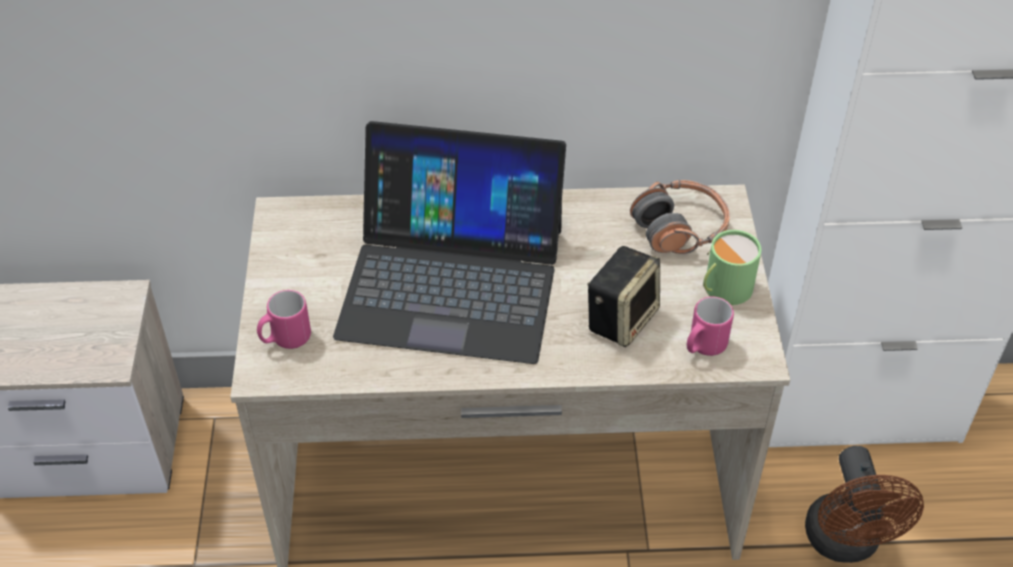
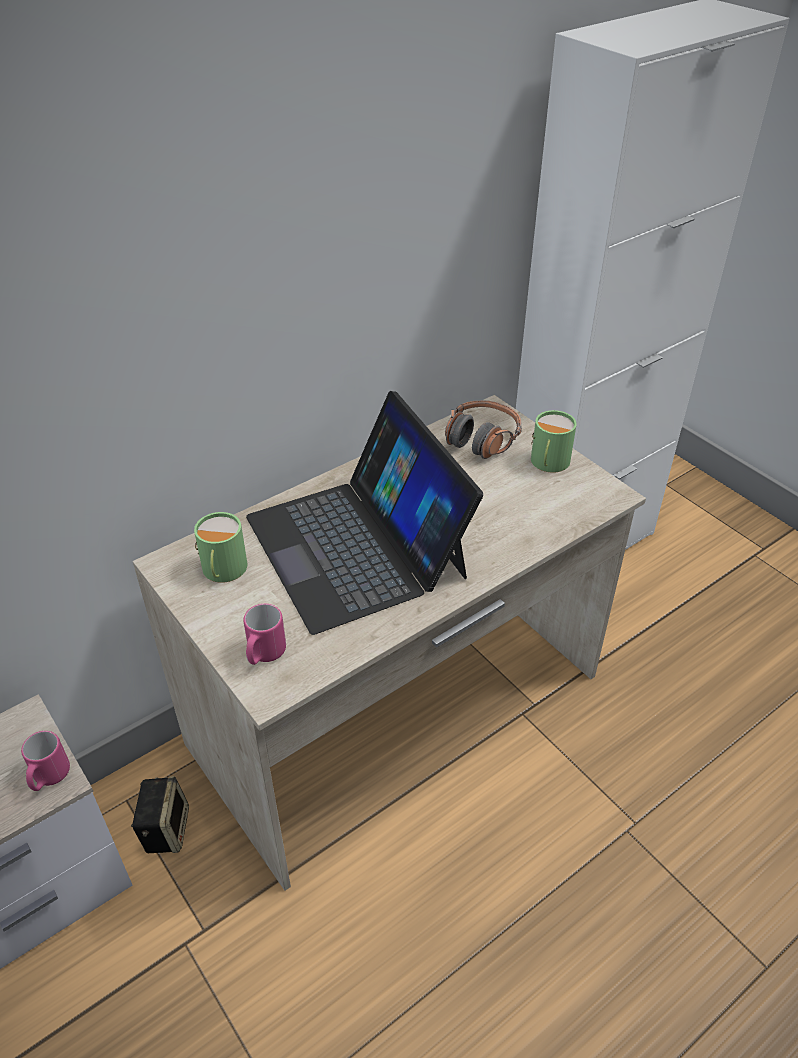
camera: 35 degrees left, 5 degrees down
laptop [333,121,566,364] -> laptop turned 90 degrees clockwise [246,391,483,635]
speaker [587,246,660,347] -> speaker moved to [131,777,189,853]
pink mug [687,297,734,356] -> pink mug moved to [21,731,70,791]
brown fan [805,446,924,563] -> none
none -> green mug [194,512,247,583]

